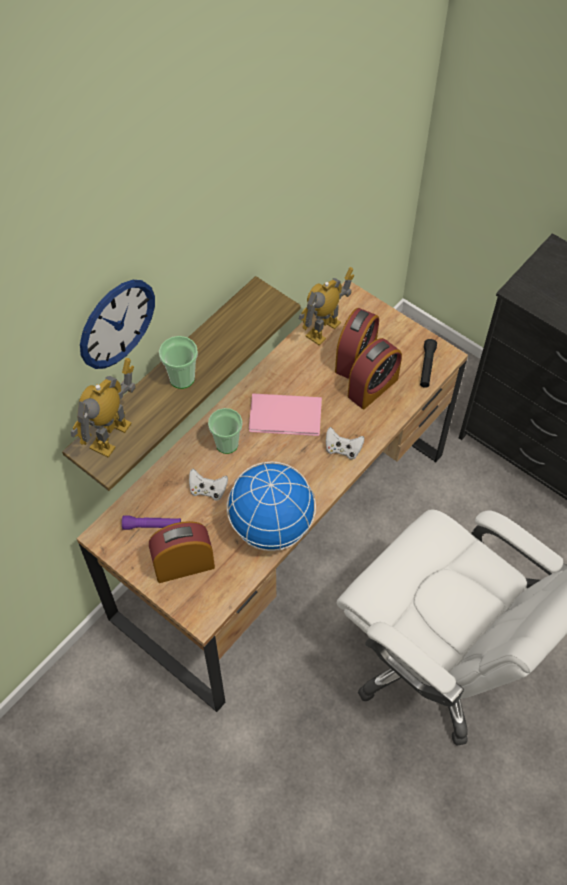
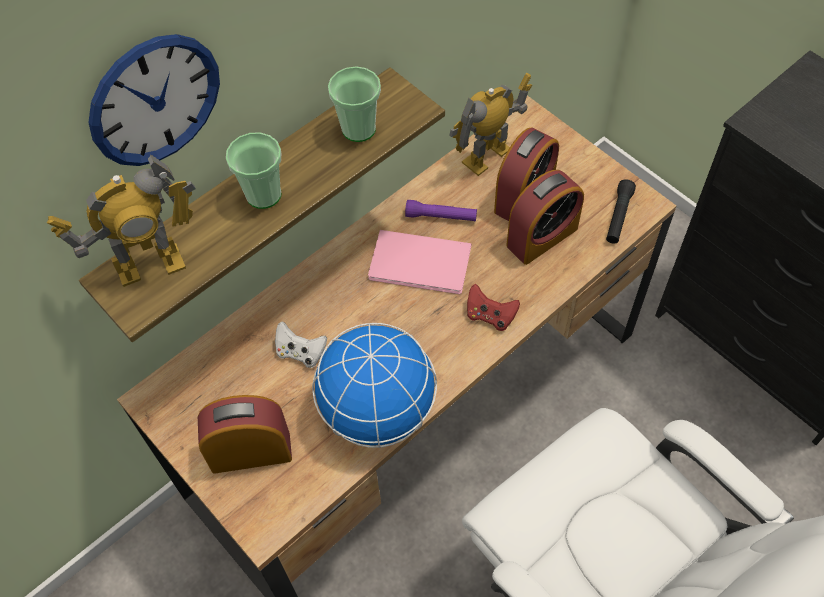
camera: 10 degrees right, 0 degrees up
toy robot [71,358,136,458] -> toy robot turned 150 degrees counterclockwise [46,154,196,287]
purple flashlight [122,516,181,530] -> purple flashlight moved to [405,200,477,221]
cup [208,408,242,454] -> cup moved to [328,67,381,142]
white game controller [326,427,364,460] -> red game controller [467,284,520,331]

